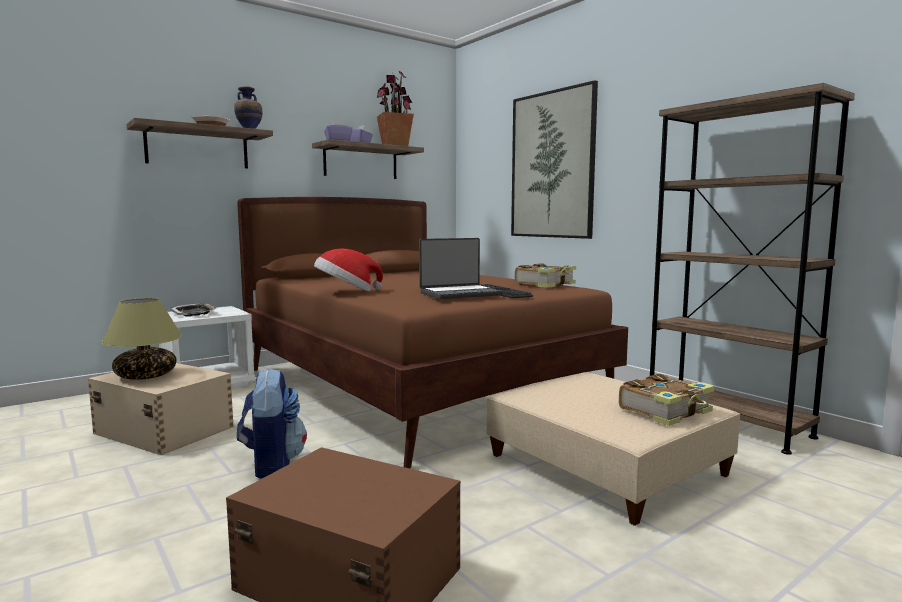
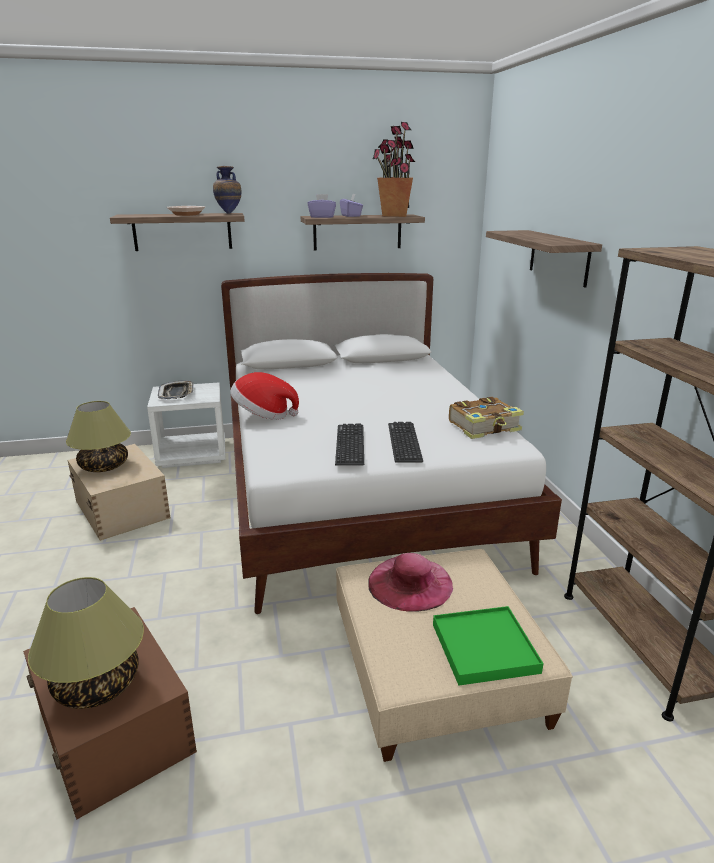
camera: 25 degrees right, 15 degrees up
brown bed [237,197,628,469] -> white bed [221,273,562,614]
backpack [237,368,307,479] -> none
laptop [419,238,503,299] -> keyboard [335,424,364,466]
picture [511,80,598,239] -> shelf [486,230,602,288]
book [619,374,714,426] -> green tray [433,606,544,686]
none -> table lamp [28,577,144,709]
none -> pink hat [368,553,453,611]

